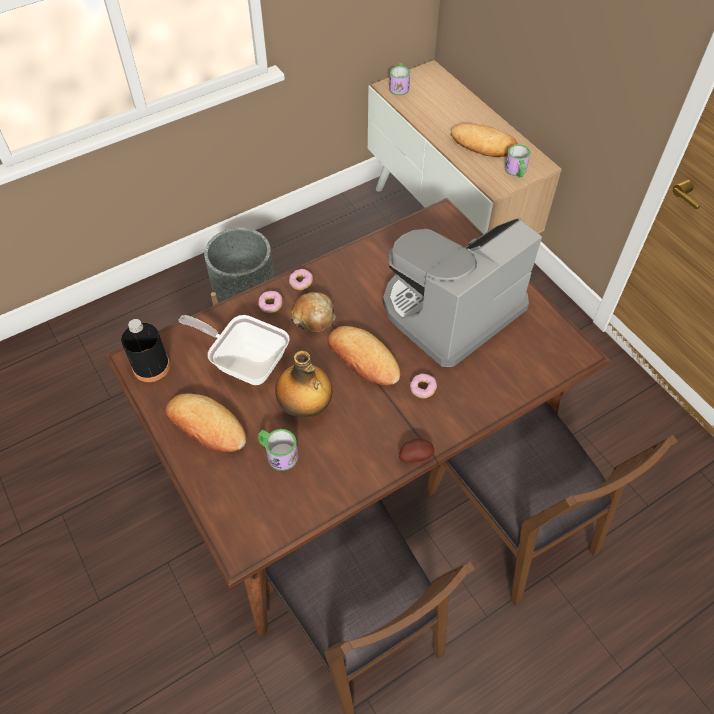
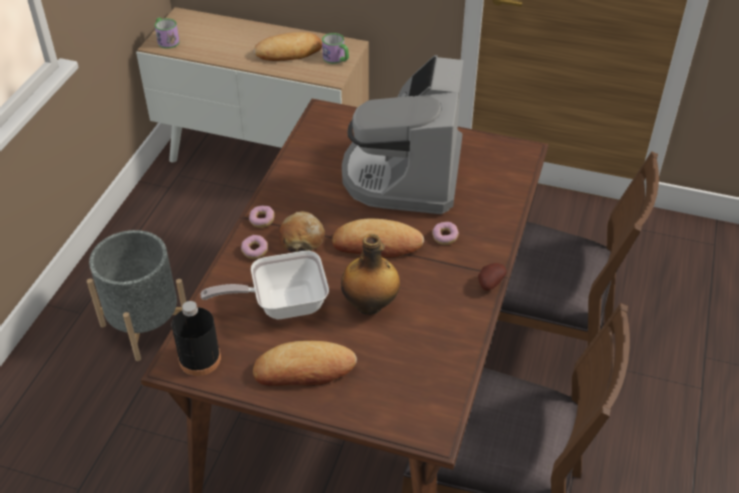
camera: 40 degrees left, 10 degrees down
mug [258,429,298,471] -> none

